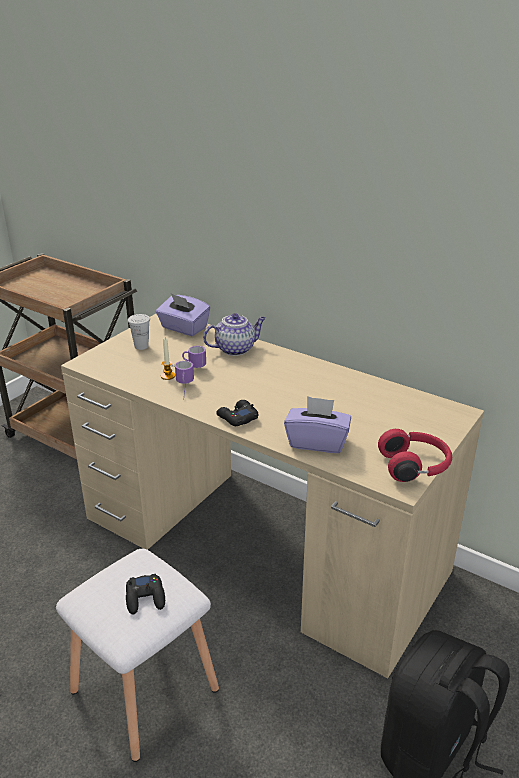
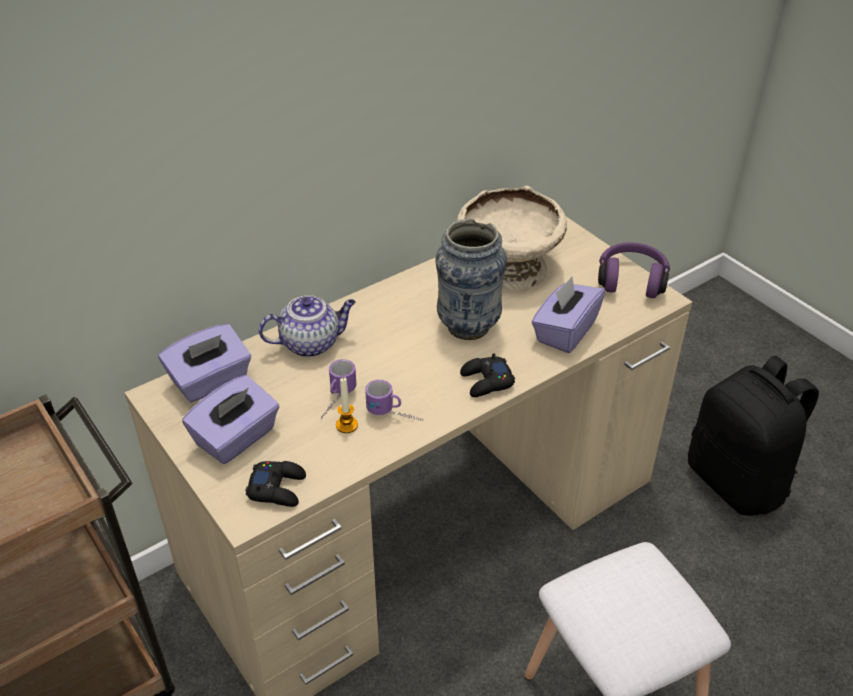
camera: 70 degrees left, 10 degrees up
black game controller [126,574,165,615] -> black game controller moved to [245,461,306,507]
white cup [128,314,150,350] -> purple tissue box [182,375,279,464]
teapot [203,313,266,356] -> teapot turned 75 degrees clockwise [259,295,356,357]
red headphones [378,429,452,482] -> purple headphones [598,242,670,298]
none -> vase [435,218,507,340]
none -> beige bowl [457,185,567,290]

